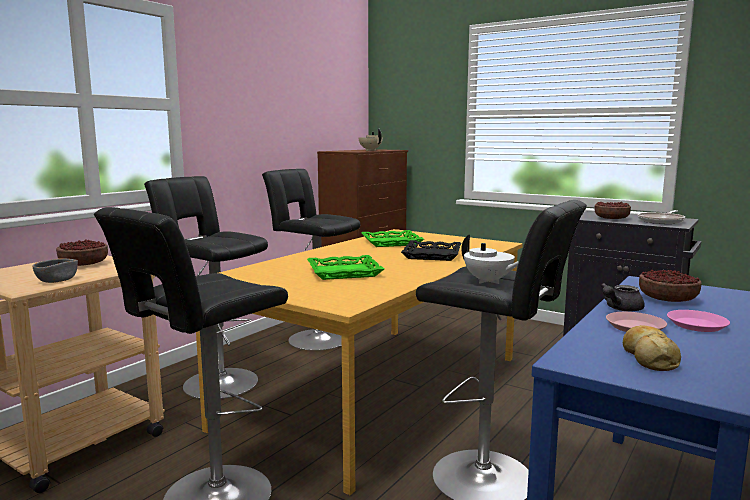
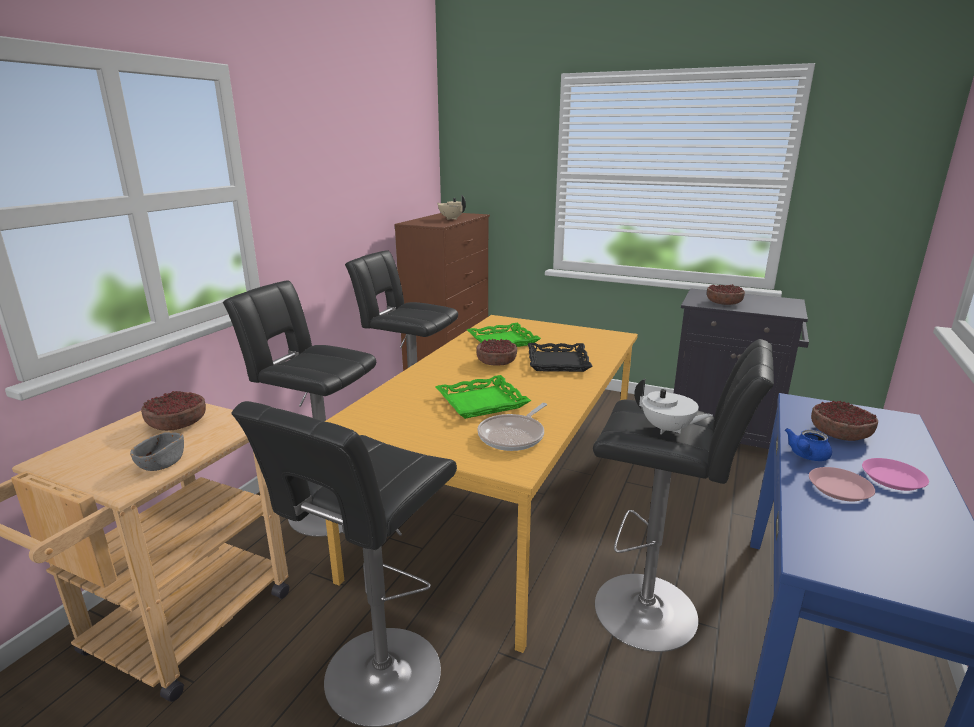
camera: 10 degrees left, 10 degrees up
grey teapot [601,283,645,312] -> blue teapot [785,428,832,461]
bread [623,325,681,371] -> none
frying pan [638,210,685,224] -> frying pan moved to [477,403,547,451]
none -> bowl [477,339,517,366]

